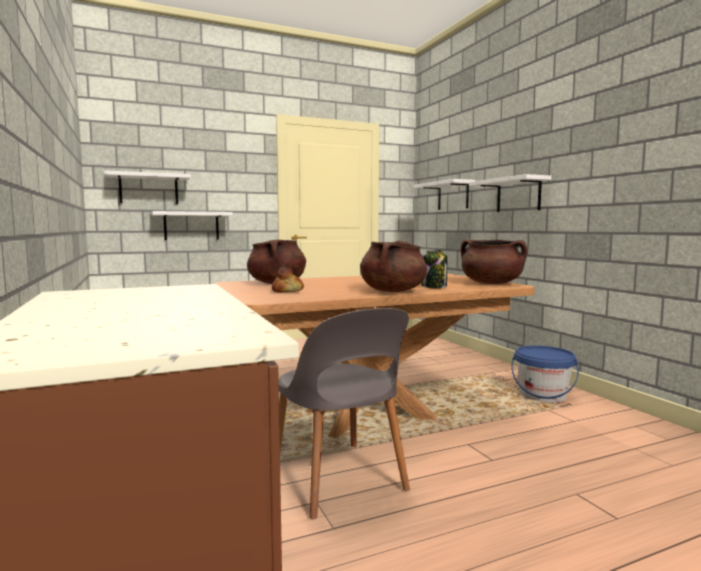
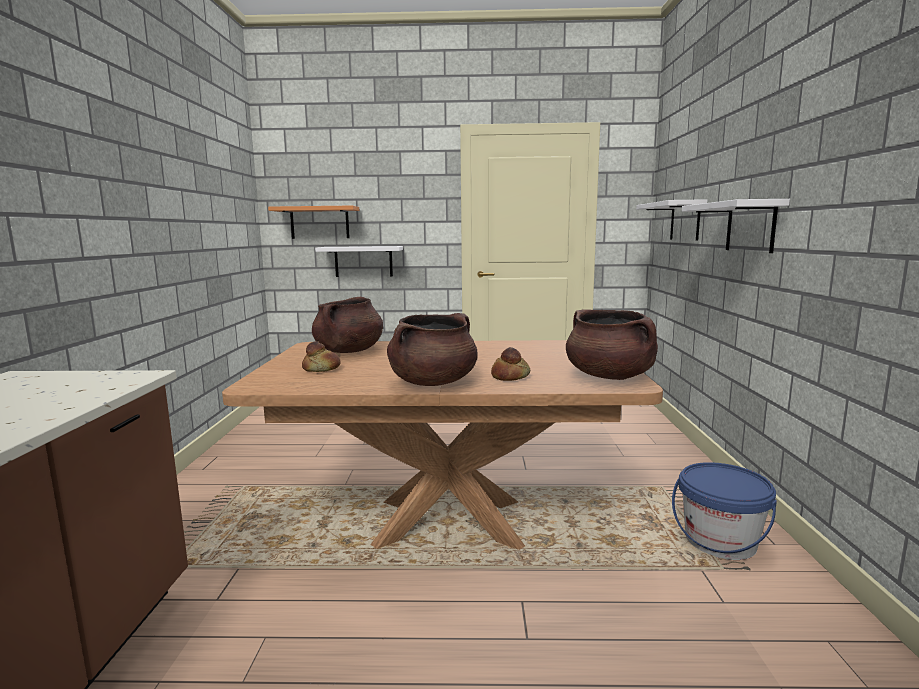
camera: 25 degrees right, 5 degrees up
white shelf [104,170,191,204] -> orange shelf [268,205,359,239]
grey chair [279,308,410,519] -> none
jar [421,250,447,288] -> bread [491,347,530,381]

